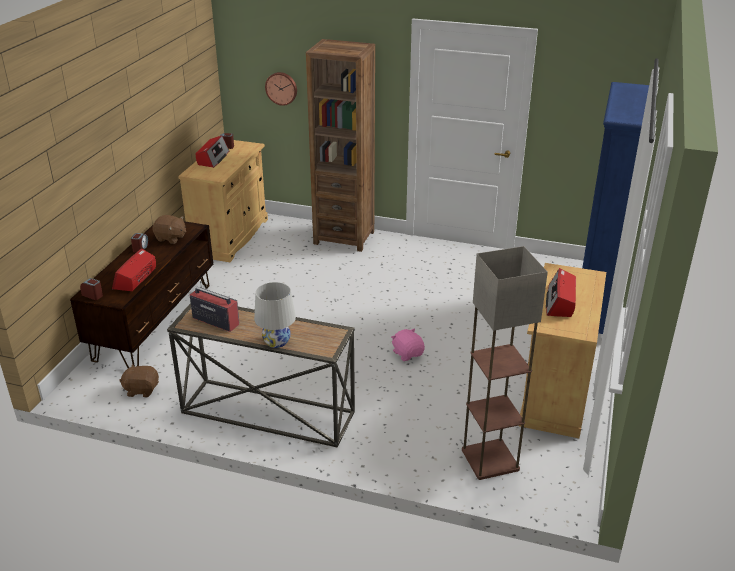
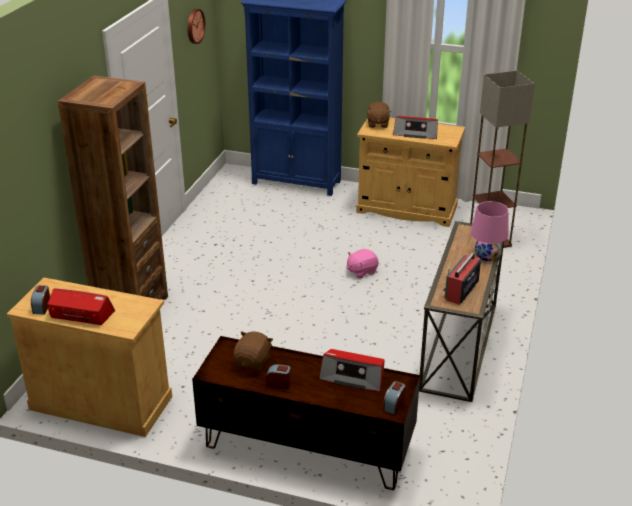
camera: 90 degrees left, 0 degrees up
brown plush toy [119,364,159,397] -> brown plush toy moved to [367,102,391,128]
white table lamp [254,282,296,348] -> pink table lamp [471,201,508,261]
wall clock [265,72,297,106] -> wall clock moved to [187,9,205,44]

